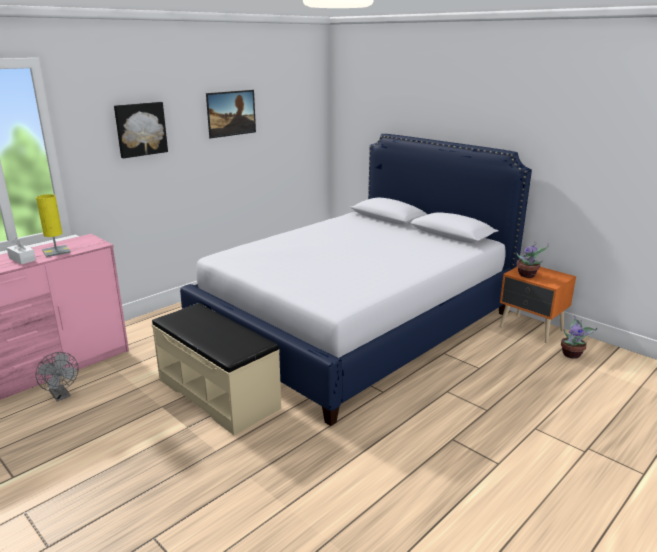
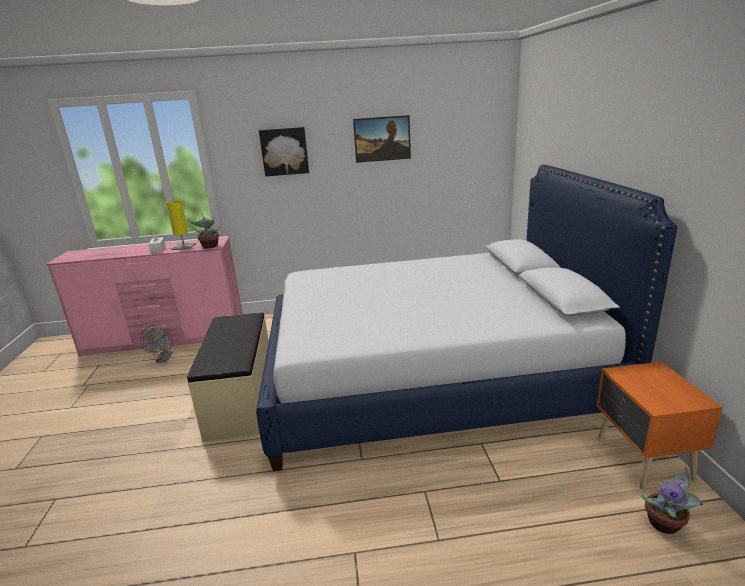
camera: 40 degrees right, 0 degrees up
potted plant [517,242,549,278] -> potted plant moved to [188,214,220,248]

